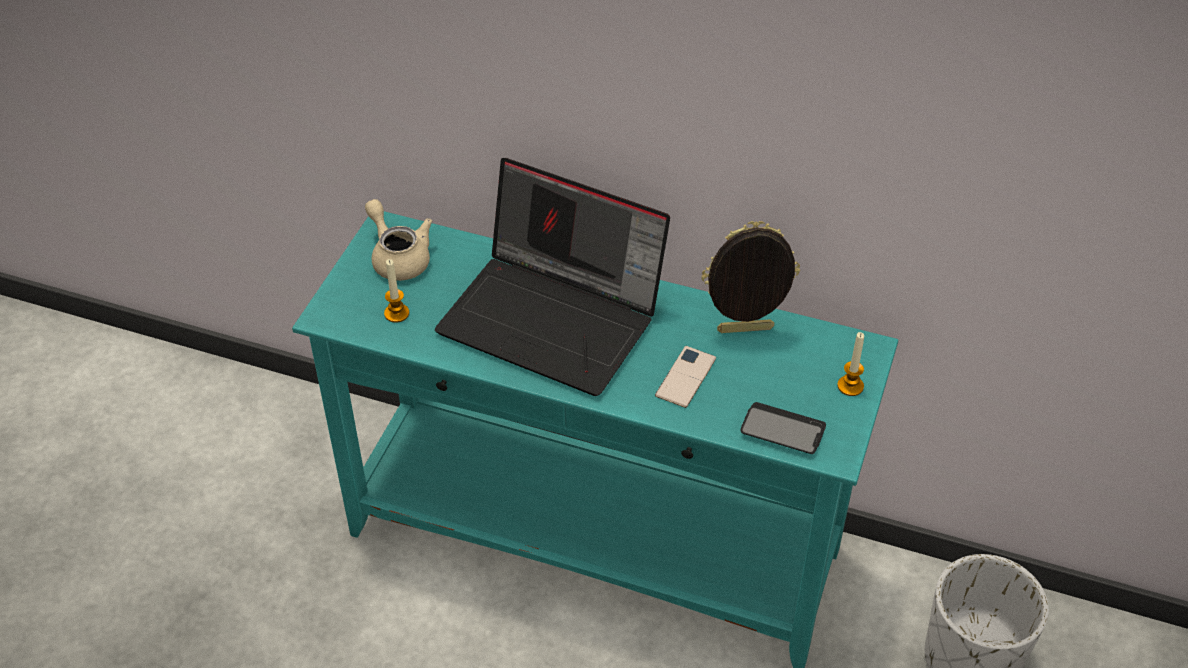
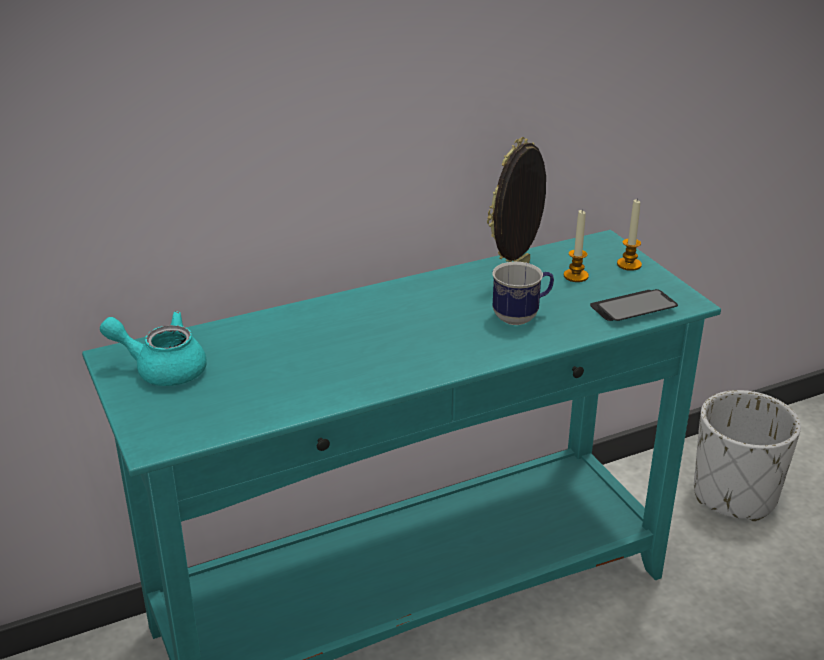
camera: 45 degrees left, 15 degrees down
beige teapot [365,199,432,281] -> turquoise teapot [100,311,207,386]
candle [384,259,409,323] -> candle moved to [564,210,589,282]
laptop [435,158,670,396] -> none
phone [655,346,716,408] -> mug [492,262,554,325]

